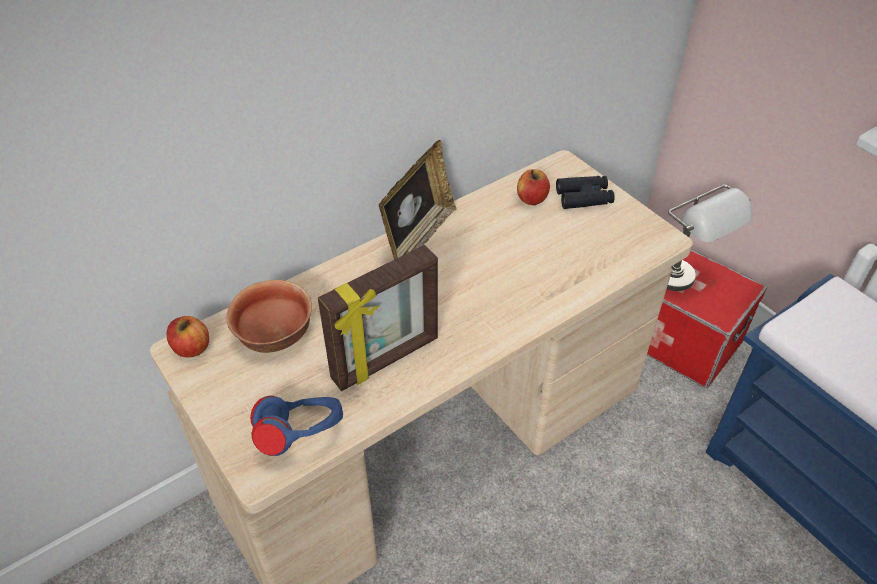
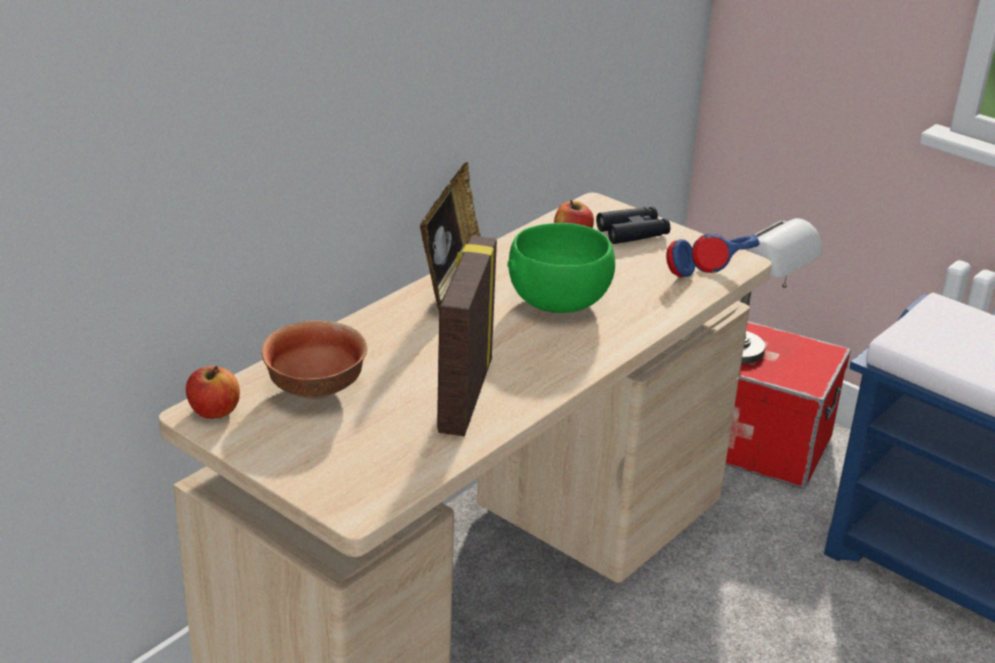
camera: 15 degrees left, 15 degrees down
blue headphones [250,396,343,456] -> blue headphones moved to [666,233,760,278]
picture frame [318,245,438,391] -> picture frame turned 150 degrees clockwise [437,236,497,436]
none -> green bowl [507,223,615,313]

